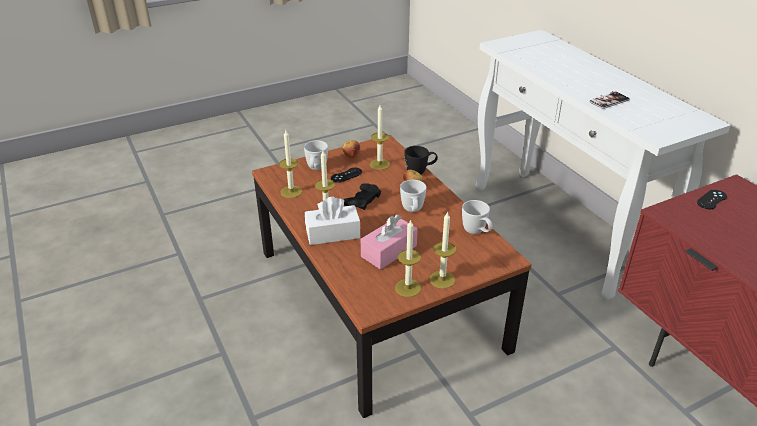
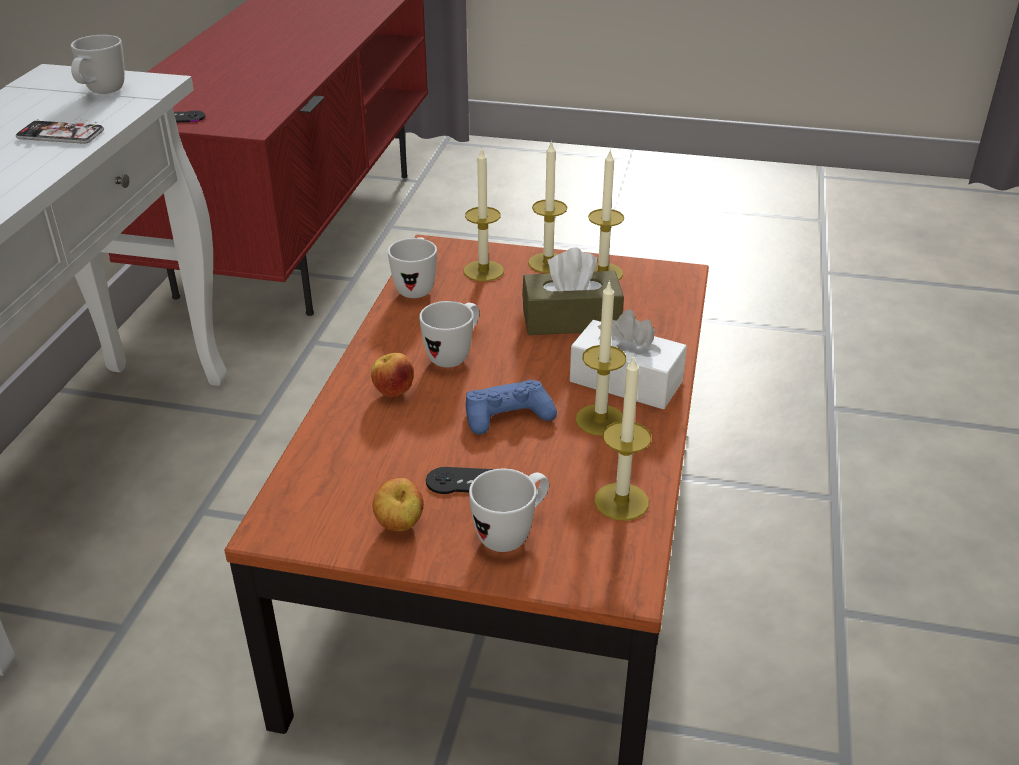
camera: 140 degrees left, 0 degrees up
black game controller [344,183,381,210] -> blue game controller [466,380,557,434]
pink tissue box [361,214,418,270] -> brown tissue box [522,247,624,335]
candle [370,105,390,170] -> candle moved to [464,147,504,281]
black mug [404,146,438,174] -> none
none -> white mug [71,35,125,94]

